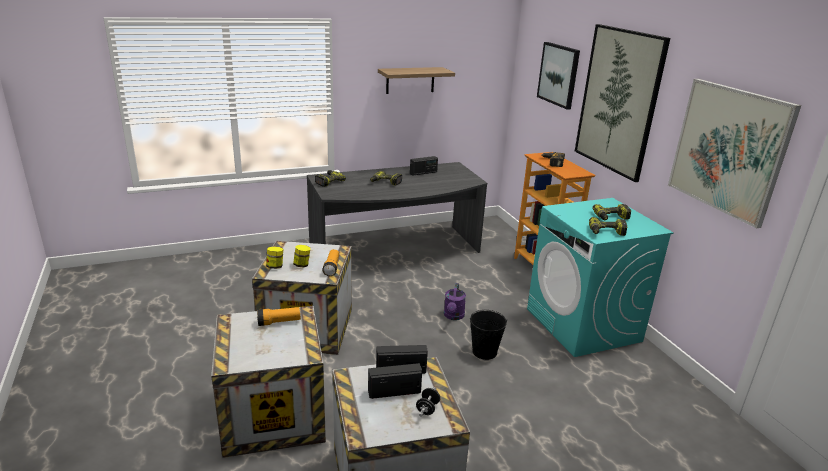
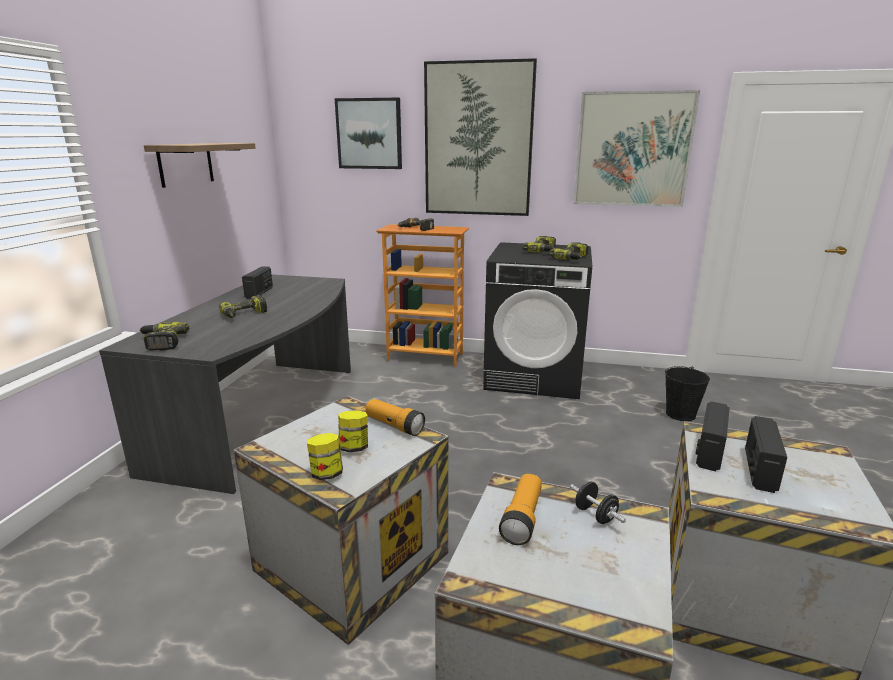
camera: 55 degrees left, 5 degrees down
black dumbbell [416,387,440,416] -> black dumbbell moved to [570,482,626,524]
purple watering can [444,283,466,320] -> none
black bucket [470,310,507,360] -> black bucket moved to [665,366,710,421]
turquoise washing machine [527,198,674,357] -> black washing machine [483,242,592,399]

